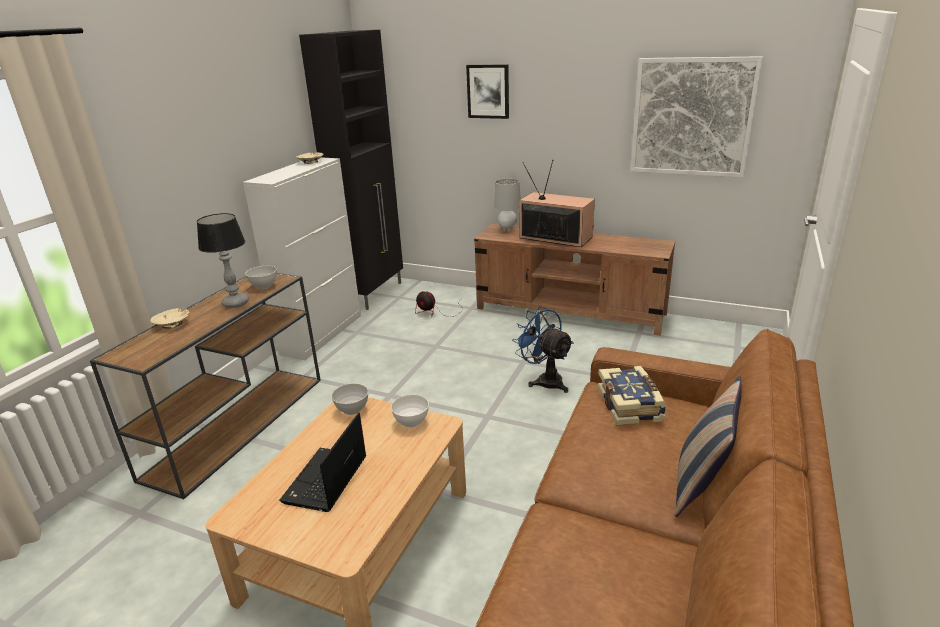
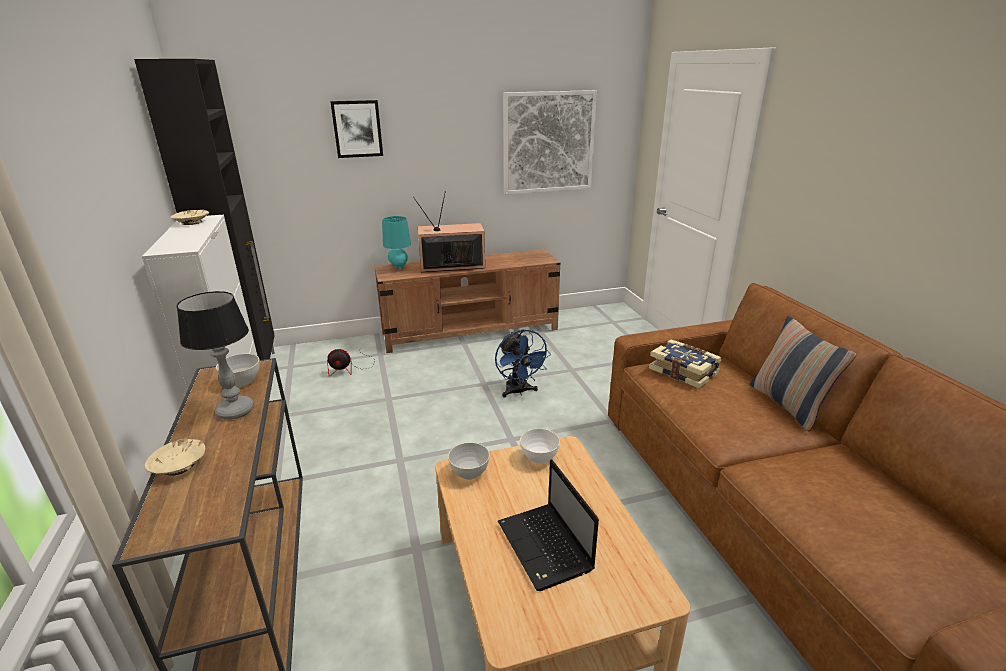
camera: 40 degrees left, 0 degrees up
grey table lamp [494,179,521,232] -> turquoise table lamp [382,216,411,270]
blue fan [512,306,574,393] -> blue fan turned 120 degrees counterclockwise [495,329,551,397]

